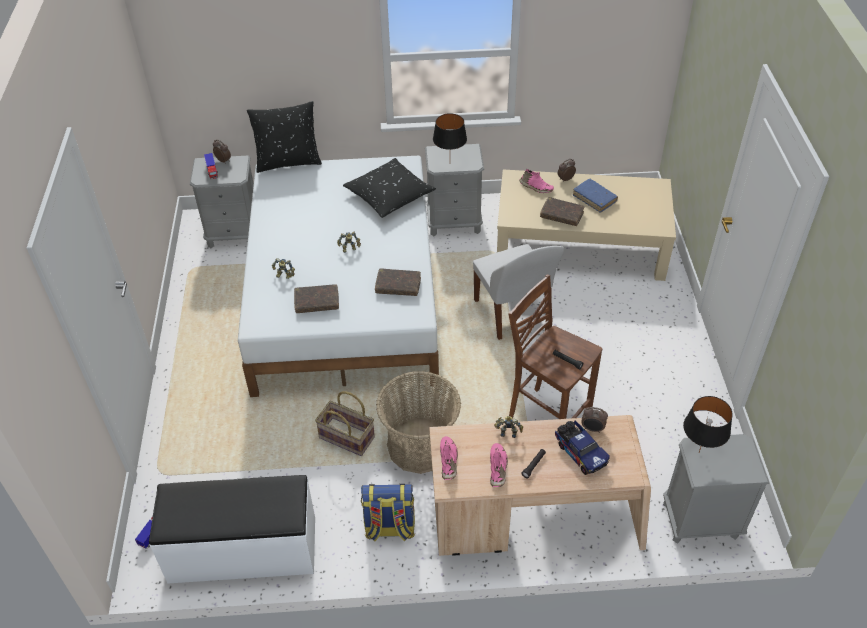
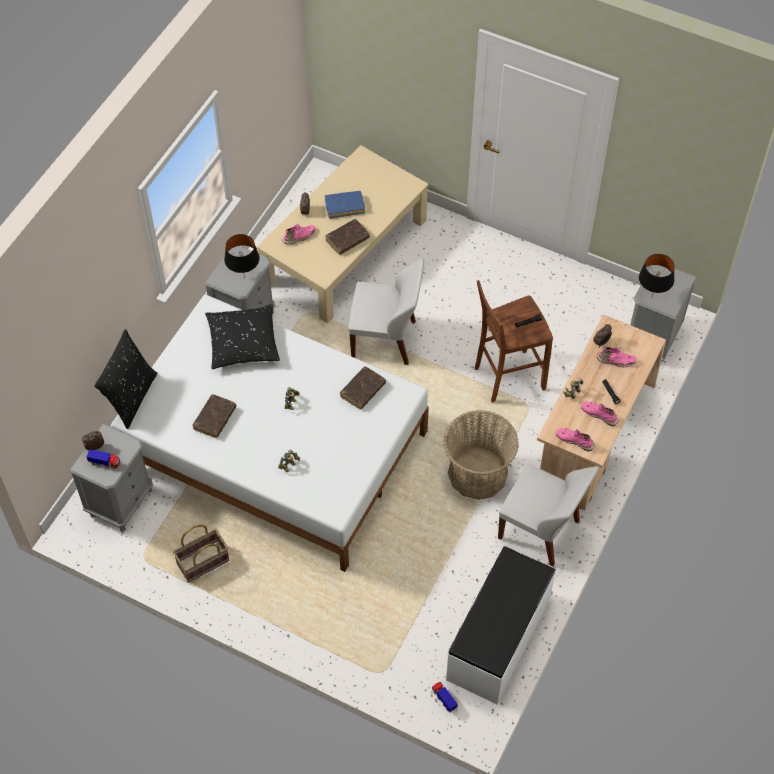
camera: 60 degrees left, 10 degrees up
brown book [294,284,339,313] -> brown book moved to [192,394,236,438]
basket [315,391,375,456] -> basket moved to [173,524,230,583]
backpack [361,484,415,542] -> white chair [498,464,599,566]
toy truck [555,421,610,475] -> pink shoe [597,347,637,367]

